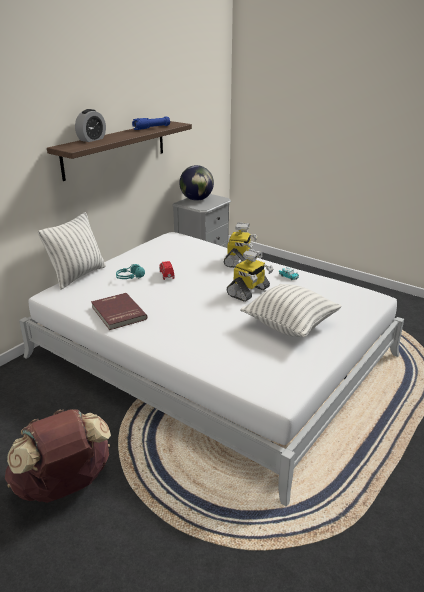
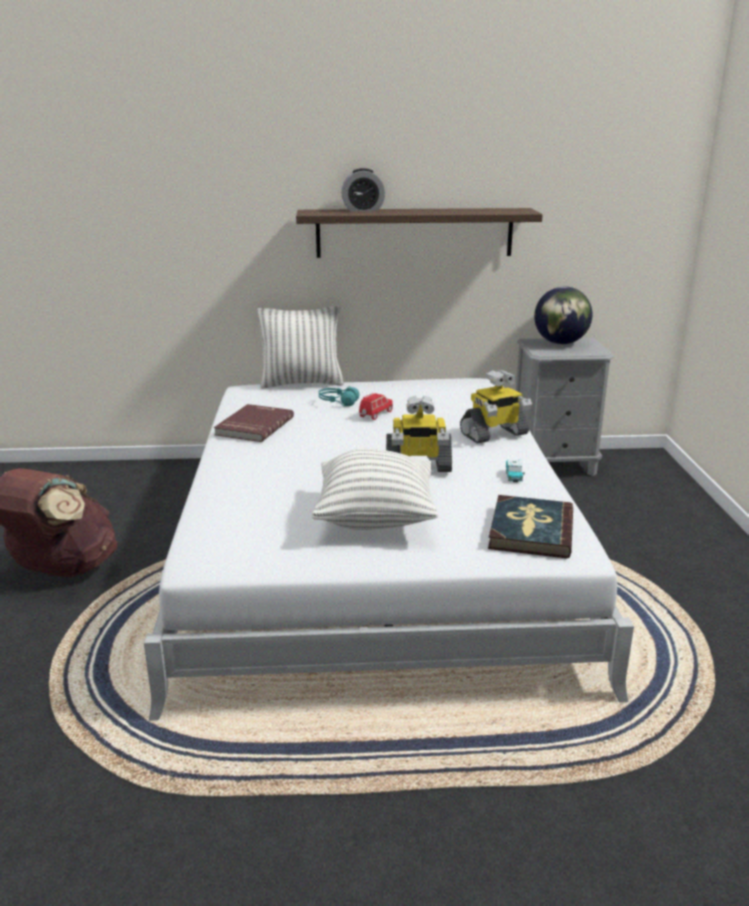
camera: 50 degrees right, 5 degrees down
blue flashlight [132,116,170,130] -> none
none -> book [488,495,573,558]

